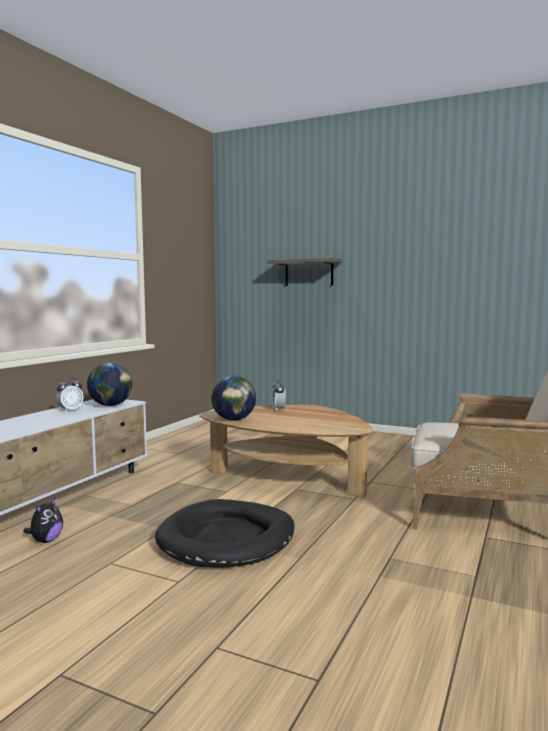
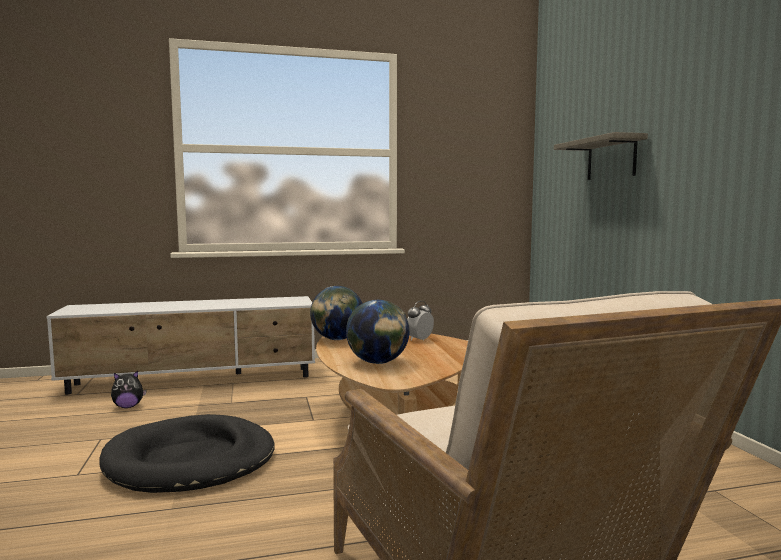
camera: 50 degrees right, 0 degrees up
alarm clock [56,377,83,412] -> none
globe [87,362,133,406] -> globe moved to [346,300,410,364]

